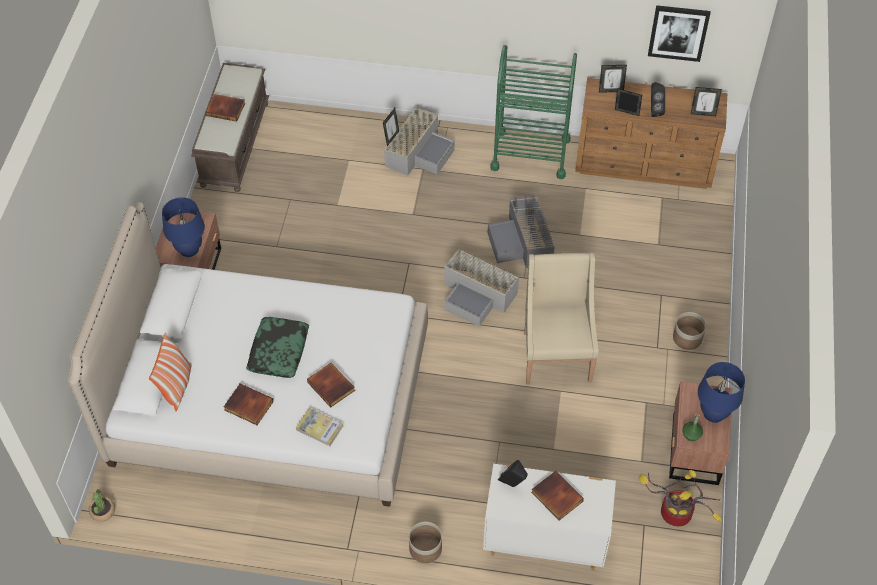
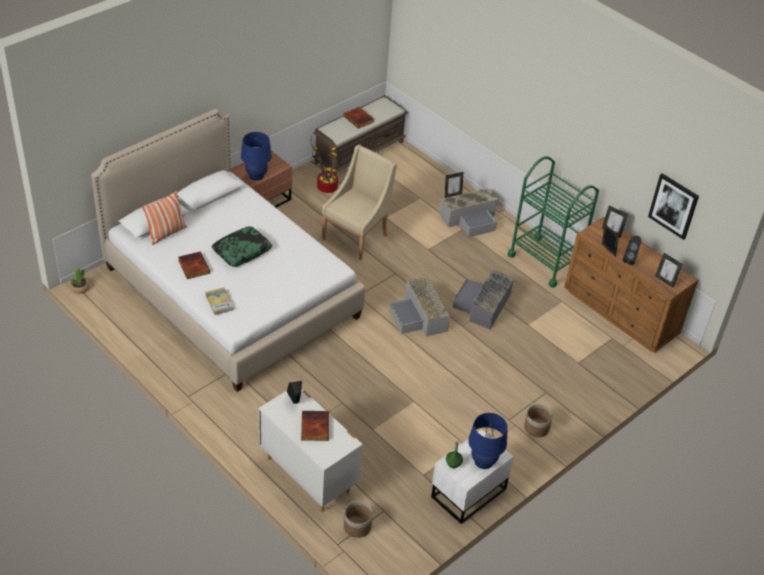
camera: 35 degrees right, 10 degrees down
book [307,363,355,408] -> none
planter [409,522,442,563] -> planter moved to [344,501,373,538]
beige armchair [524,253,599,384] -> beige armchair moved to [322,145,397,260]
potted plant [638,470,721,526] -> potted plant moved to [310,136,338,193]
brown nightstand [669,381,732,485] -> white nightstand [431,429,514,524]

